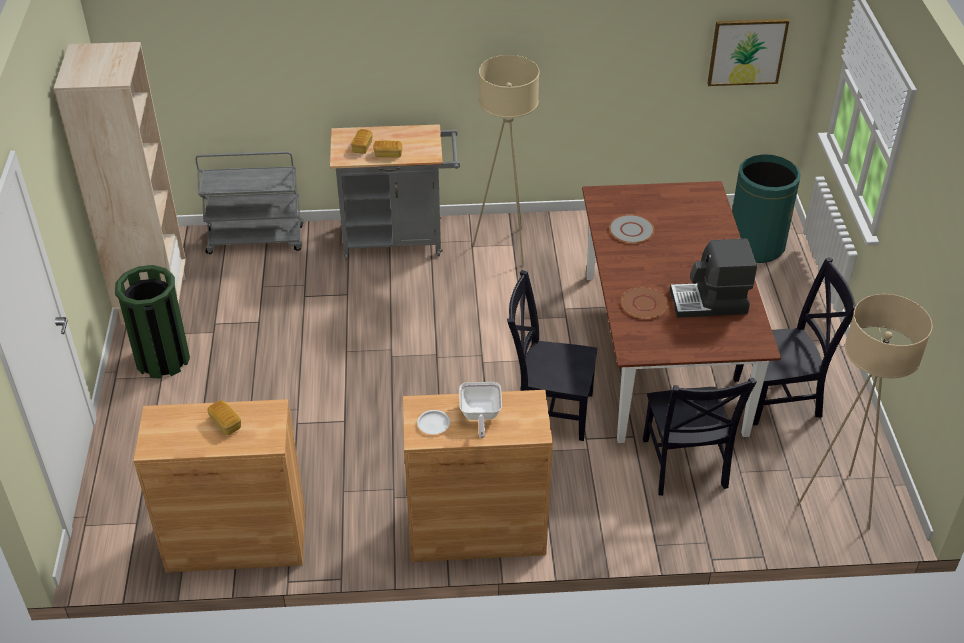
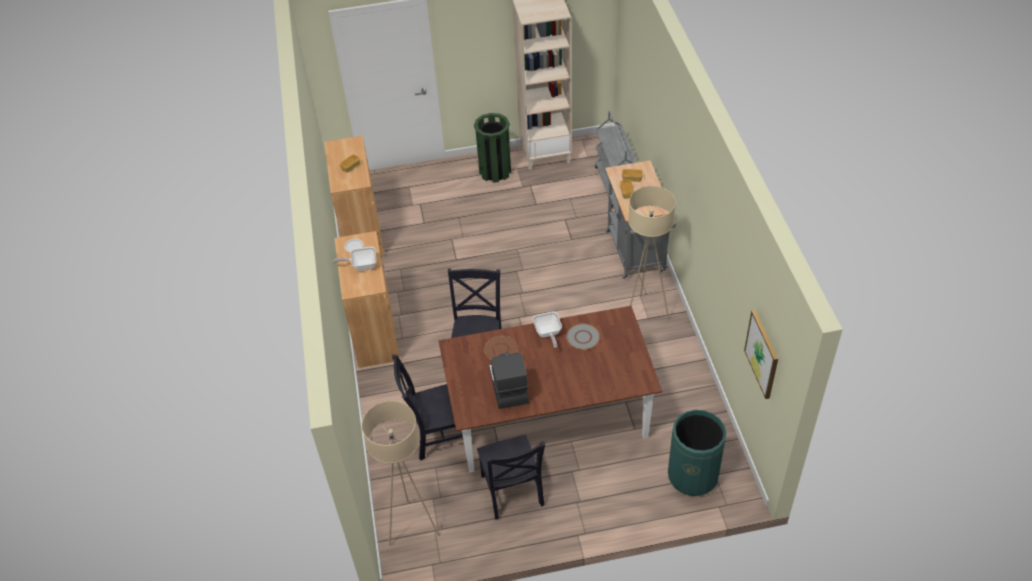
camera: 85 degrees right, 5 degrees up
none -> frying pan [533,312,562,348]

